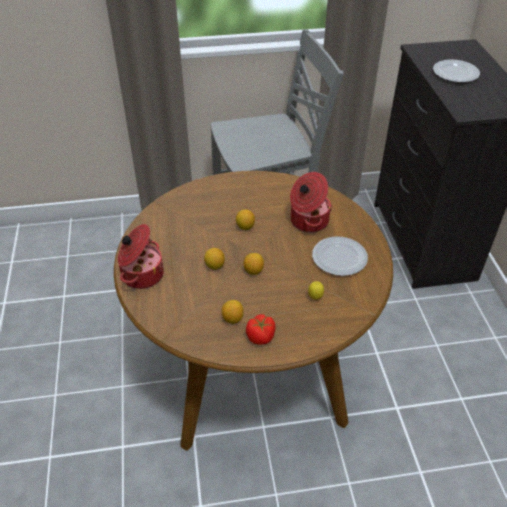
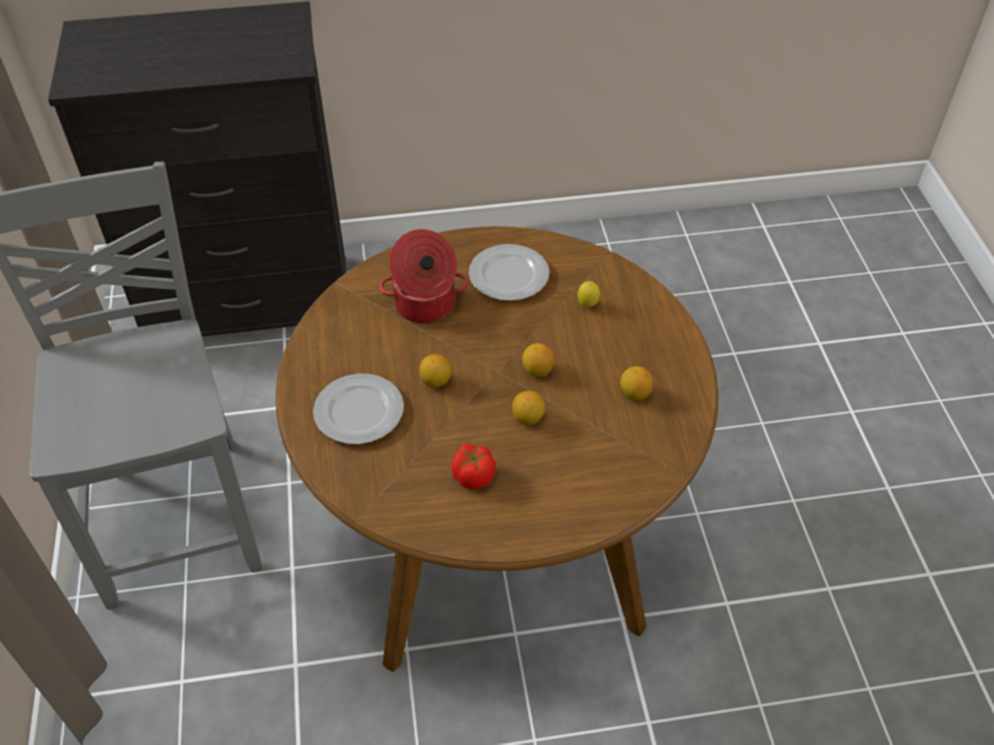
camera: 90 degrees left, 5 degrees up
cooking pot [118,224,164,289] -> none
tomato [246,314,275,345] -> tomato moved to [451,443,496,490]
plate [433,60,480,83] -> plate moved to [313,373,404,444]

